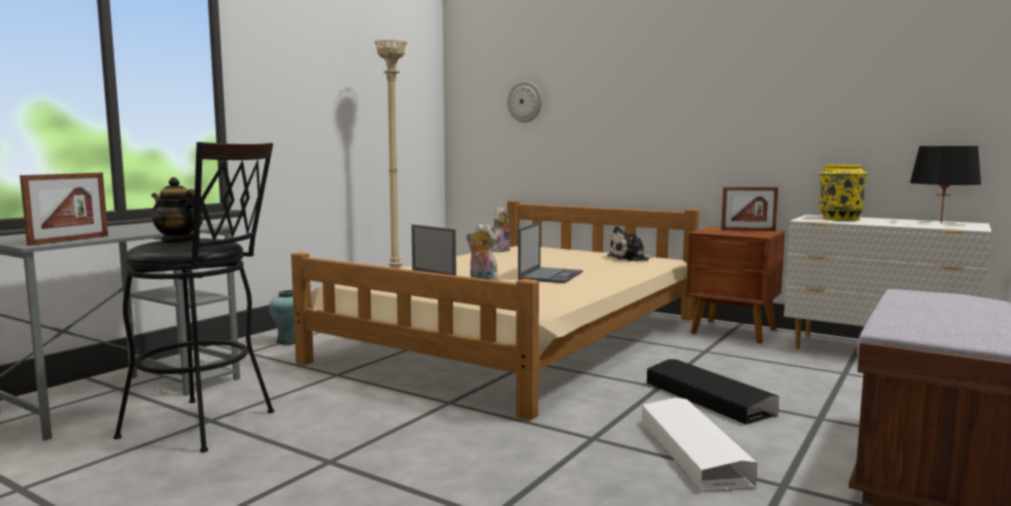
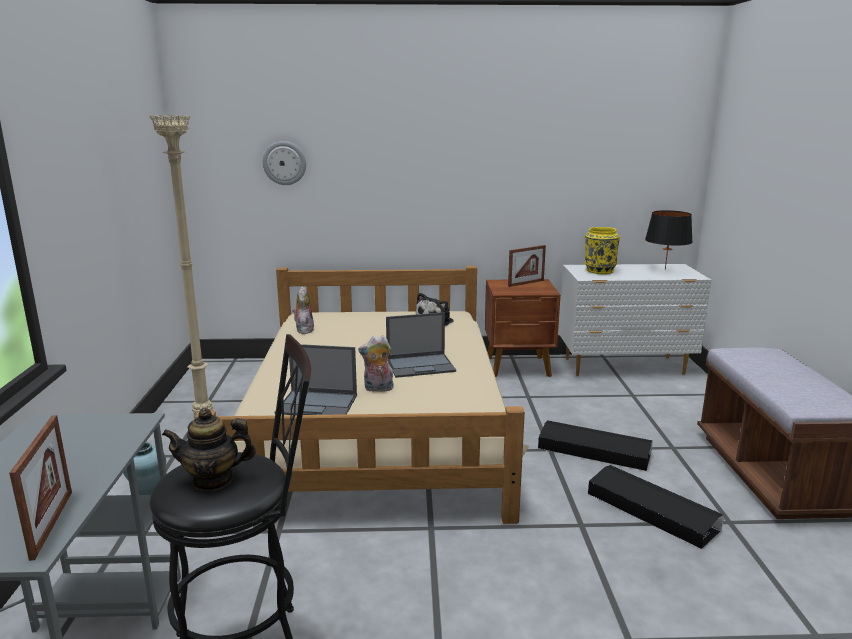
camera: 35 degrees left, 10 degrees up
laptop [518,222,583,283] -> laptop turned 90 degrees clockwise [386,312,456,378]
white storage box [642,398,757,491] -> black storage box [588,465,724,549]

